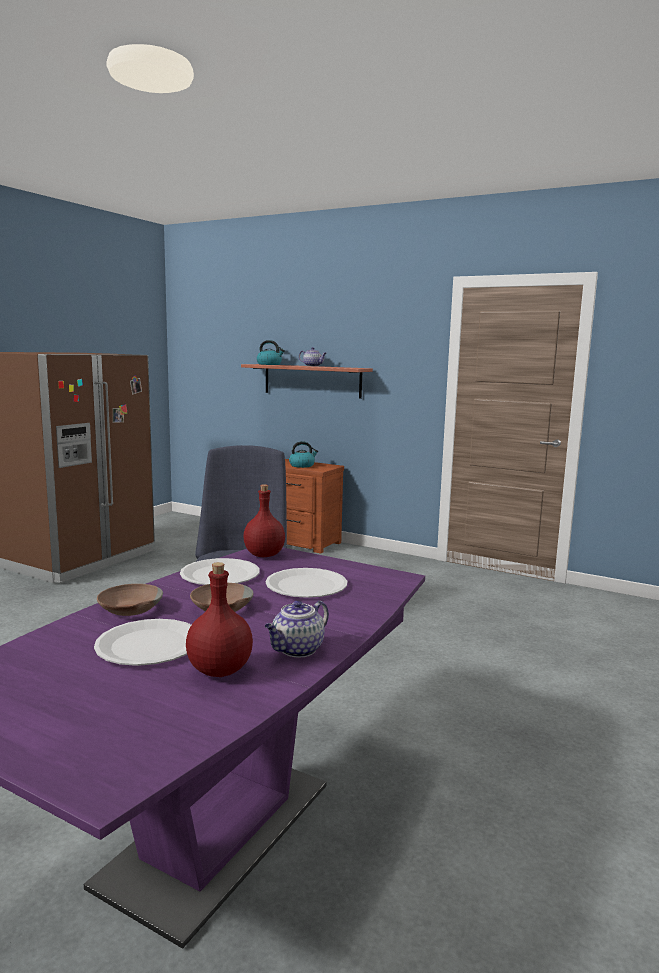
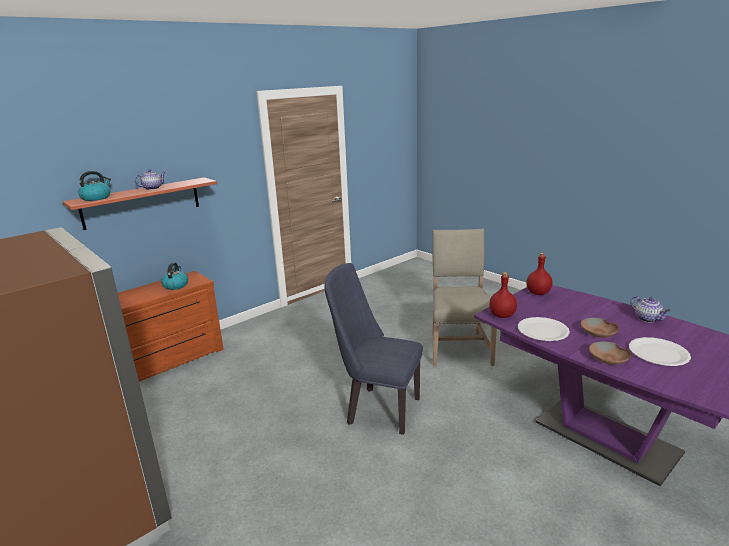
camera: 70 degrees left, 10 degrees up
red bottle [186,562,253,677] -> red bottle moved to [526,253,553,295]
white plate [266,568,348,598] -> none
none -> beige chair [432,229,497,366]

